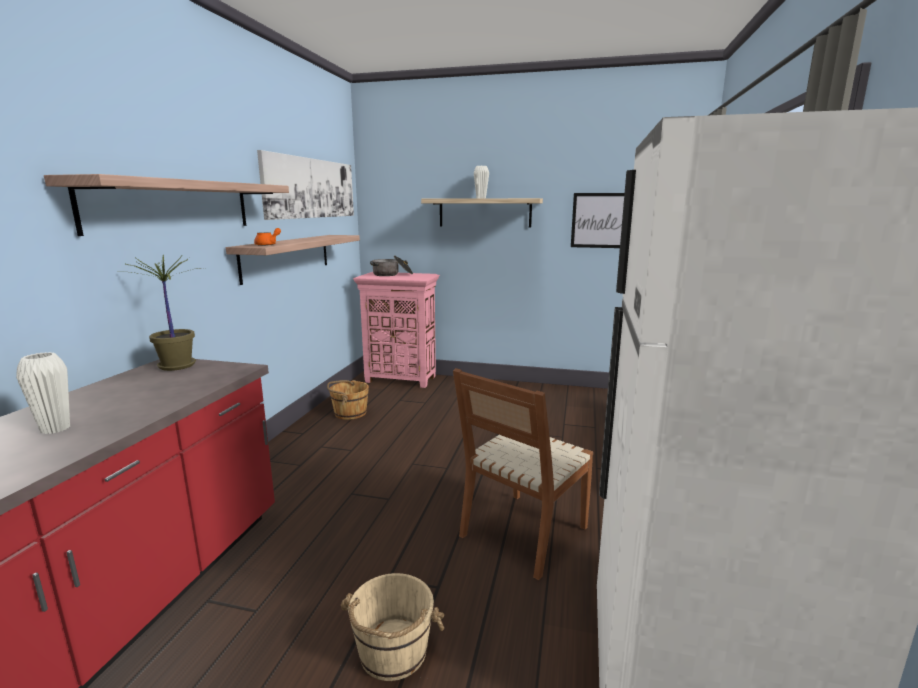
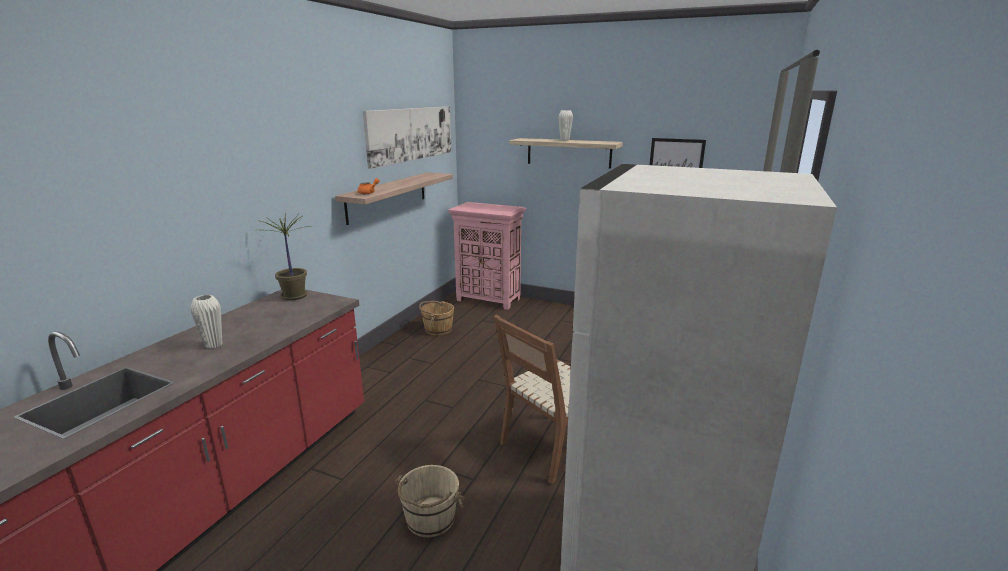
camera: 10 degrees right, 5 degrees up
shelf [44,174,289,236] -> none
cooking pot [370,255,413,276] -> none

